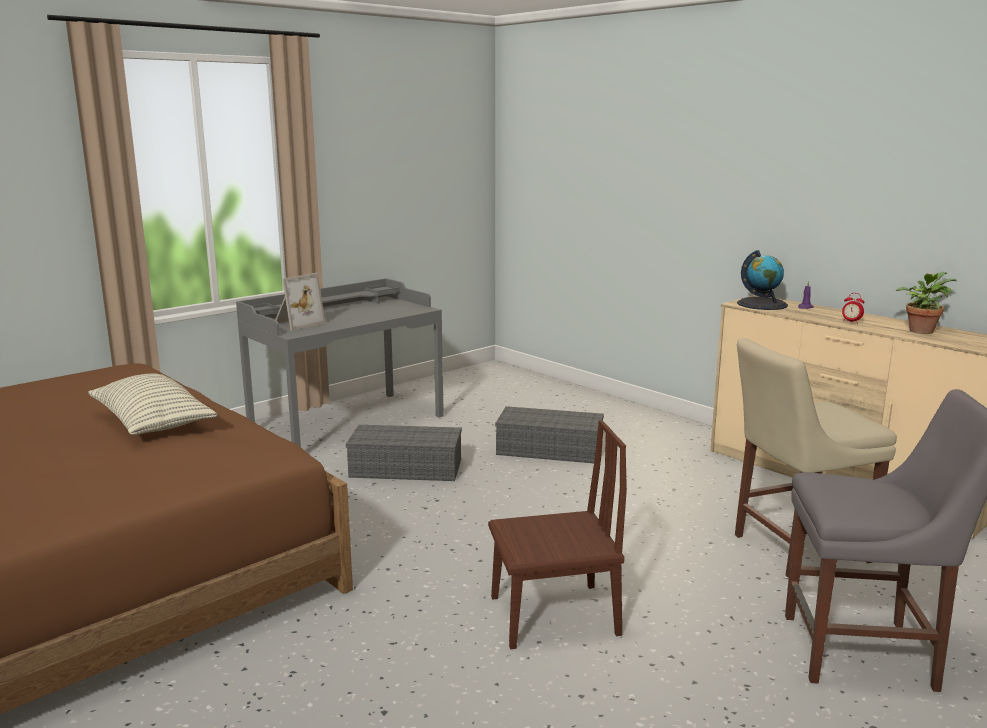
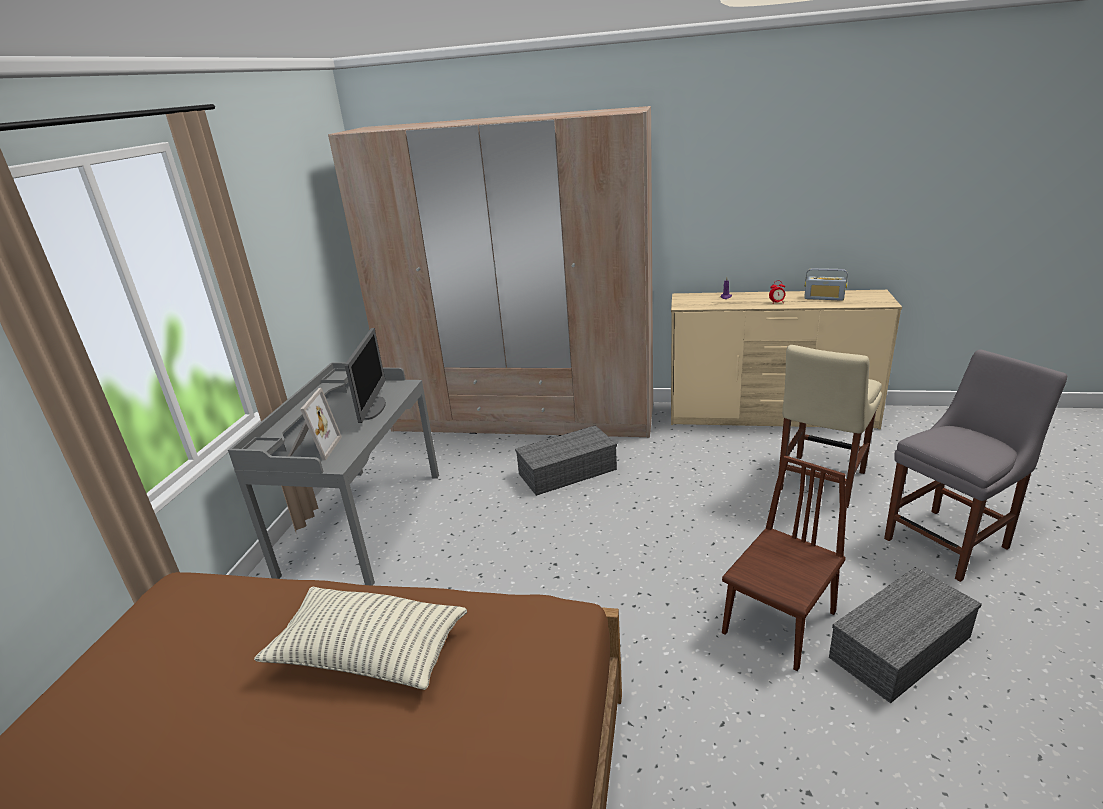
camera: 35 degrees left, 10 degrees up
grey storage box [346,425,462,481] -> grey storage box moved to [829,567,982,703]
globe [737,250,788,310] -> none
potted plant [896,272,957,334] -> radio [804,268,848,301]
none -> beige wardrobe [328,106,653,438]
none -> monitor [345,328,386,423]

